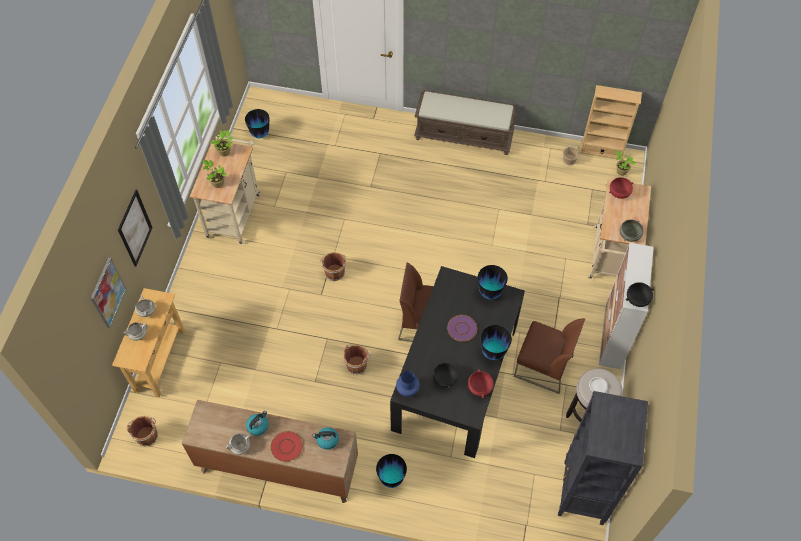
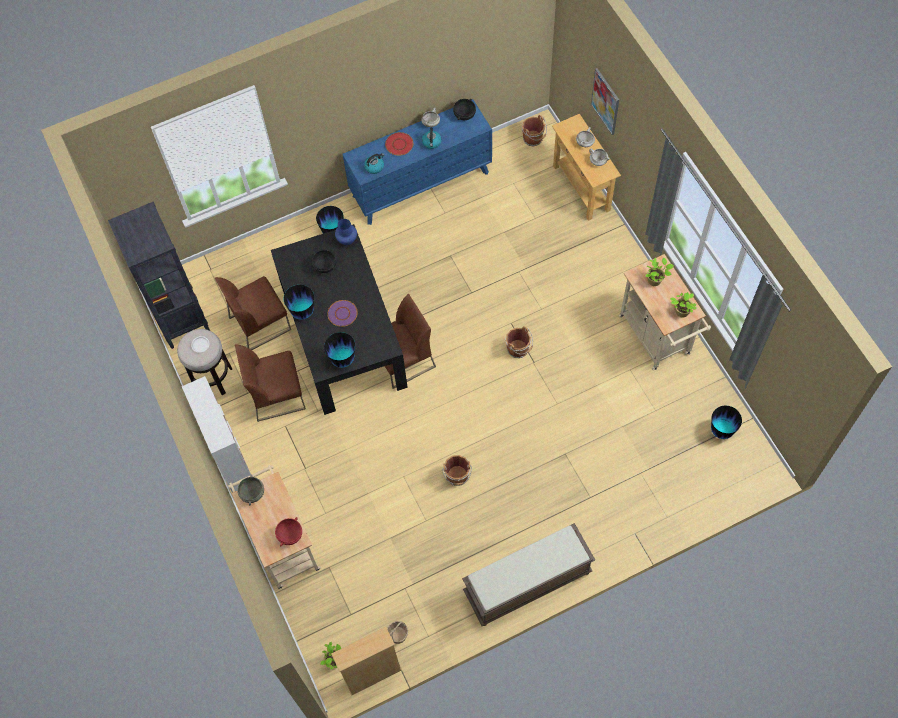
camera: 145 degrees right, 5 degrees up
picture [118,190,153,267] -> none
brown dresser [182,400,358,503] -> blue dresser [342,99,492,225]
brown bucket [343,344,371,375] -> brown bucket moved to [443,455,472,486]
red bowl [468,369,494,398] -> none
black bowl [626,282,654,307] -> black bowl moved to [453,99,476,120]
none -> brown chair [215,276,291,350]

